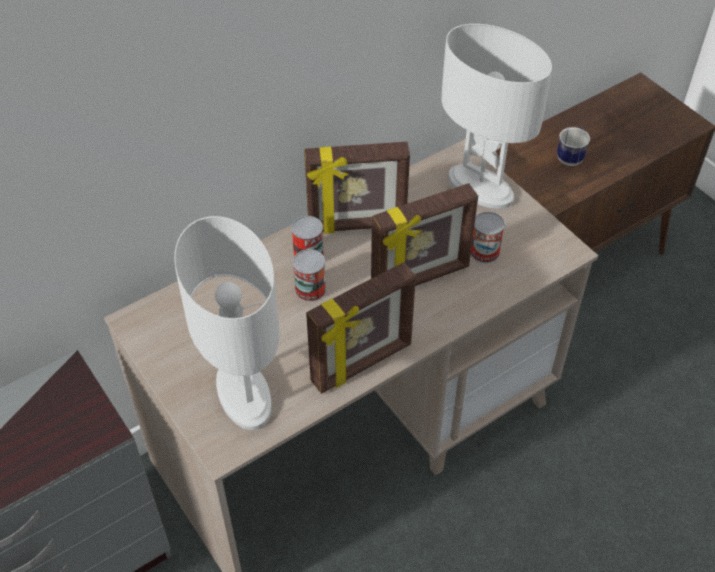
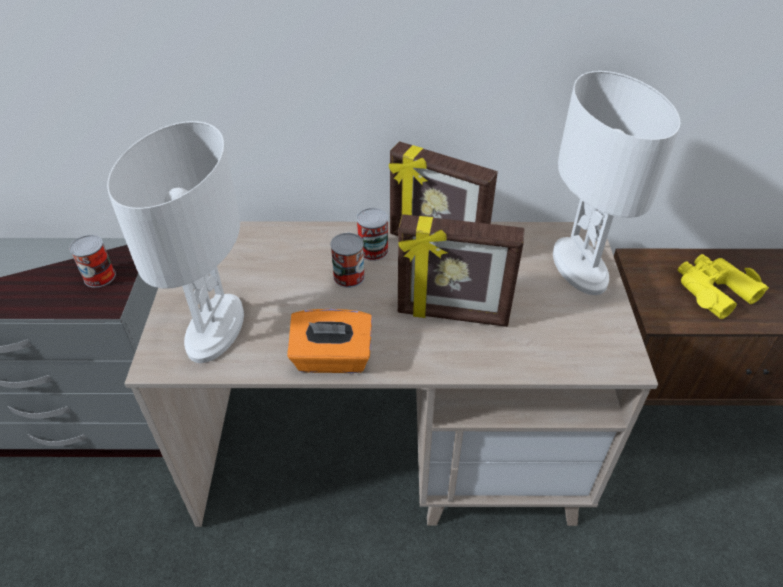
camera: 35 degrees right, 5 degrees down
picture frame [306,262,416,394] -> orange tissue box [287,309,372,373]
can [471,212,505,263] -> can moved to [69,235,116,288]
mug [557,127,590,166] -> yellow binoculars [678,254,769,319]

